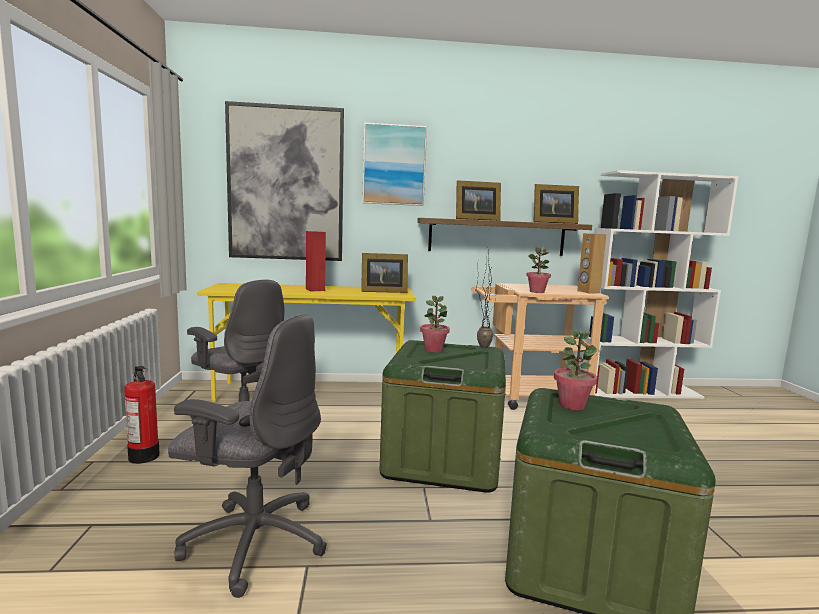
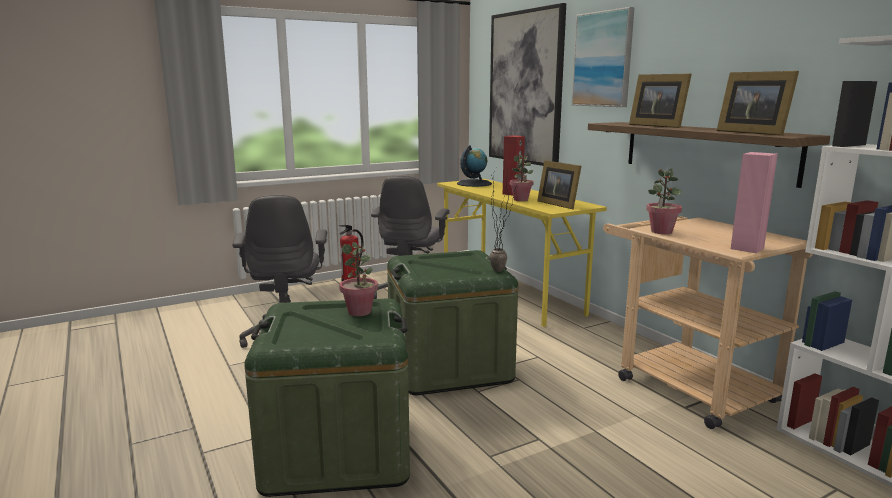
camera: 65 degrees right, 5 degrees up
potted plant [420,296,450,352] -> potted plant moved to [510,155,533,201]
brown speaker [577,233,606,294] -> pink speaker [731,152,778,253]
none -> globe [457,145,492,187]

